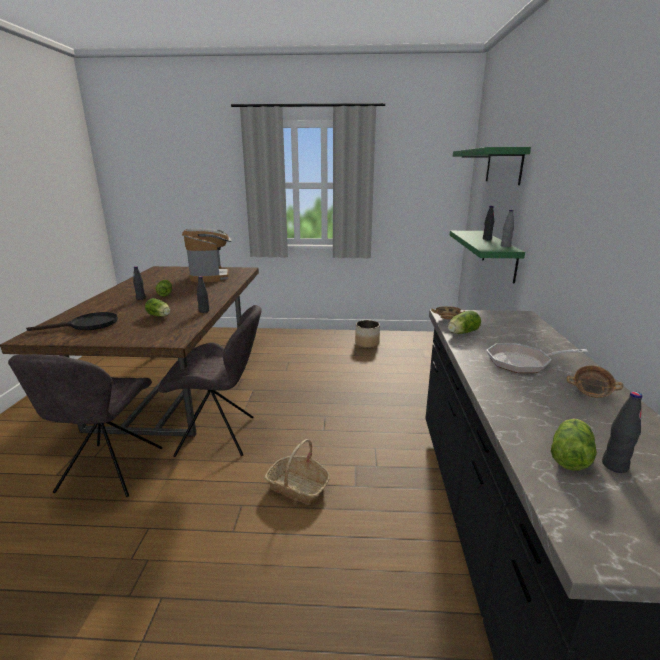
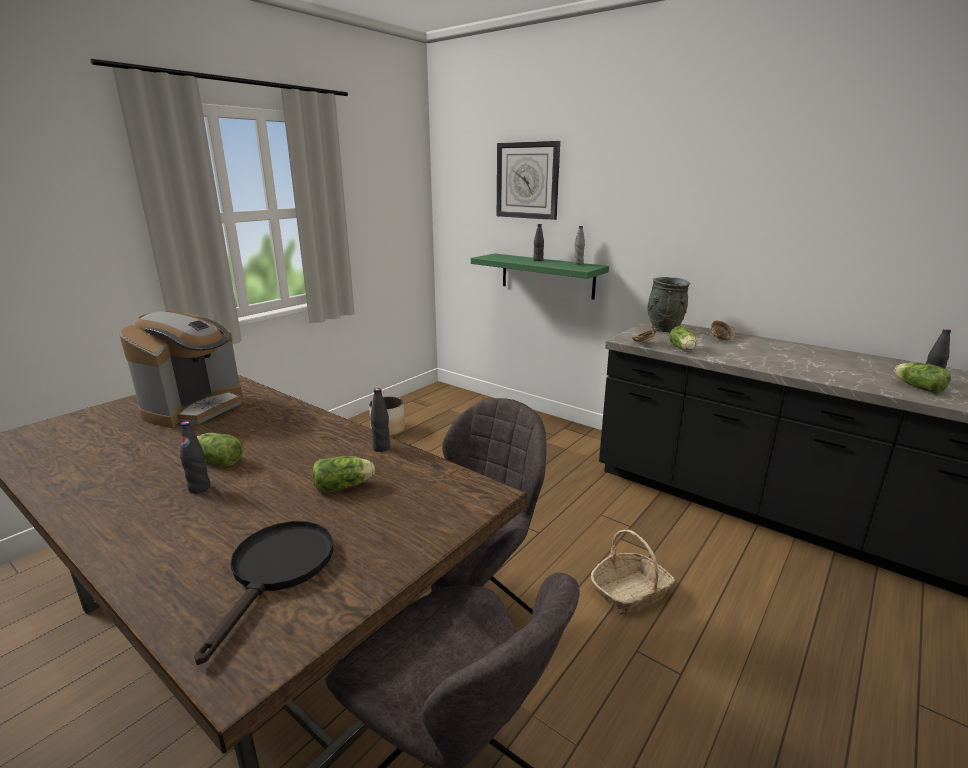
camera: 55 degrees left, 0 degrees up
coffee machine [182,228,232,283] -> coffee machine turned 90 degrees clockwise [119,311,242,428]
green shelf [453,147,531,185] -> wall clock [497,141,560,220]
frying pan [487,343,588,373] -> none
bowl [567,365,623,398] -> bowl moved to [711,321,735,340]
none -> grey vase [647,277,690,332]

